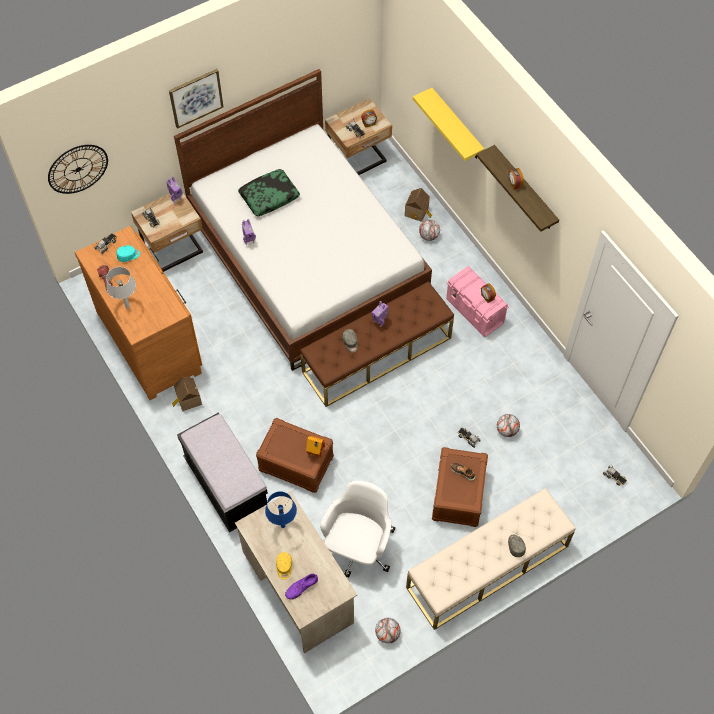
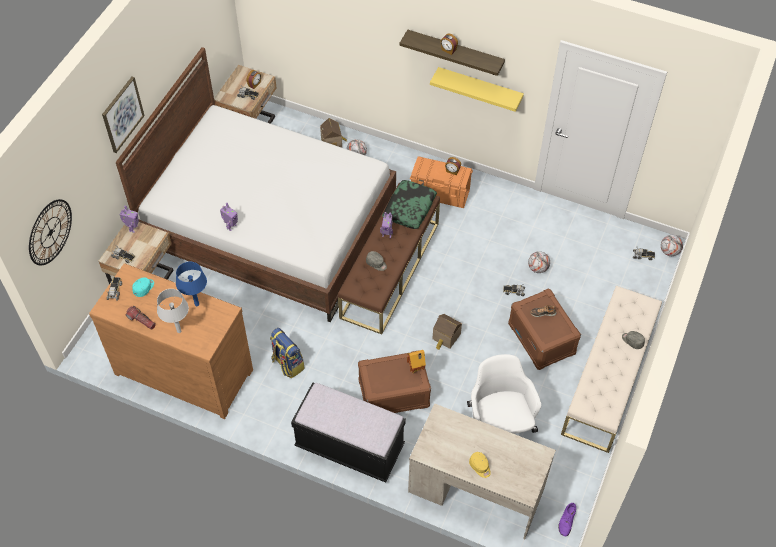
camera: 35 degrees left, 5 degrees down
toy house [172,377,202,411] -> toy house moved to [432,314,462,350]
pillow [238,169,300,216] -> pillow moved to [382,180,437,229]
blue table lamp [265,491,297,528] -> blue table lamp moved to [176,262,207,306]
purple shoe [285,574,318,600] -> purple shoe moved to [558,503,576,536]
football [375,618,401,644] -> football moved to [661,235,683,256]
yellow shelf [413,88,484,161] -> yellow shelf moved to [430,67,524,112]
pink storage box [446,266,509,337] -> orange storage box [410,156,473,208]
none -> backpack [270,328,305,378]

